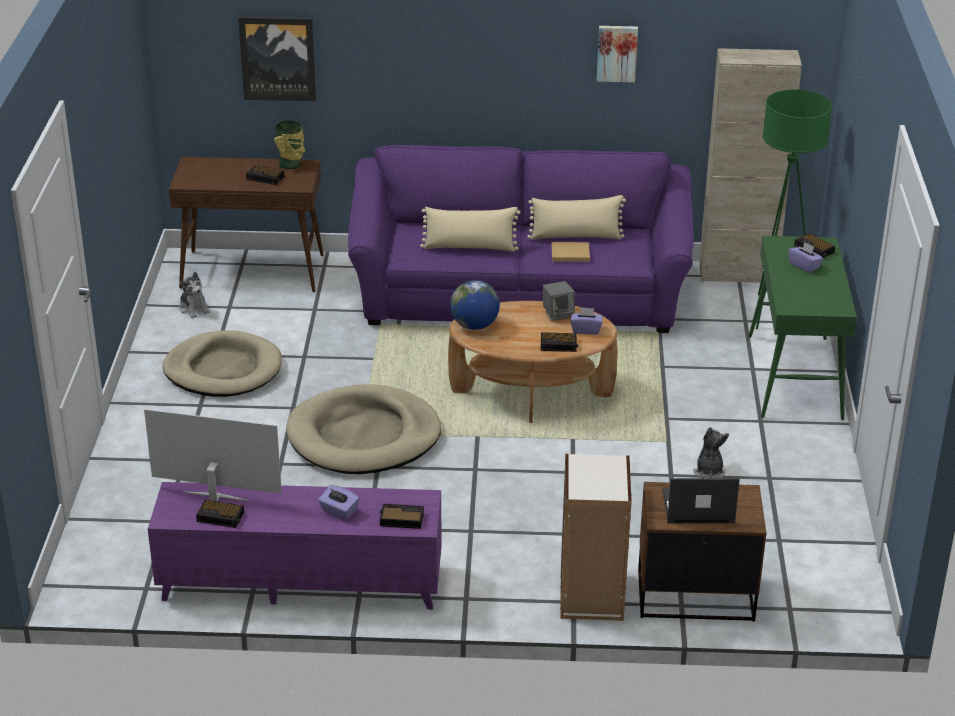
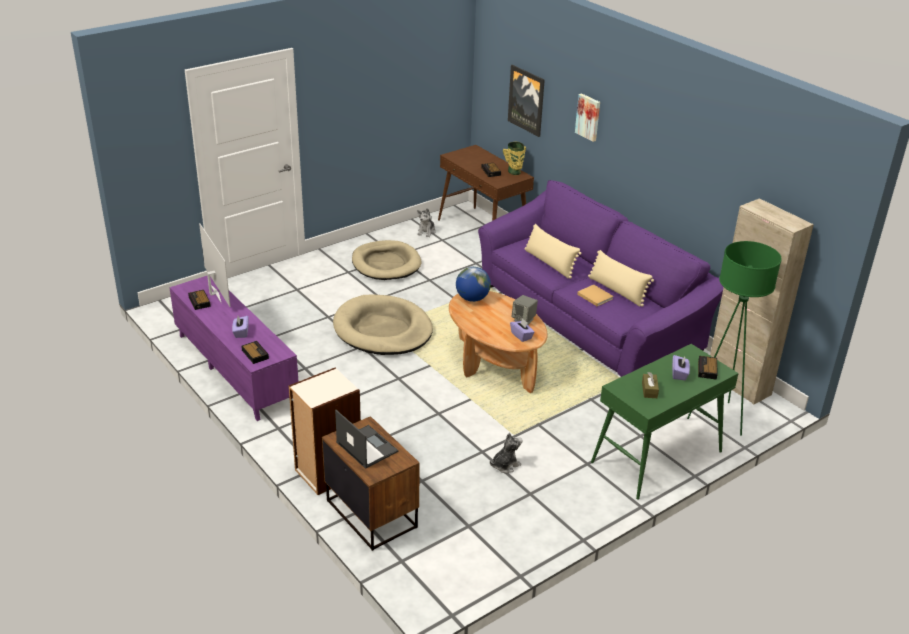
camera: 50 degrees right, 0 degrees up
alarm clock [541,332,579,352] -> none
picture [597,26,638,82] -> picture moved to [575,93,600,142]
none -> brown tissue box [642,372,659,398]

